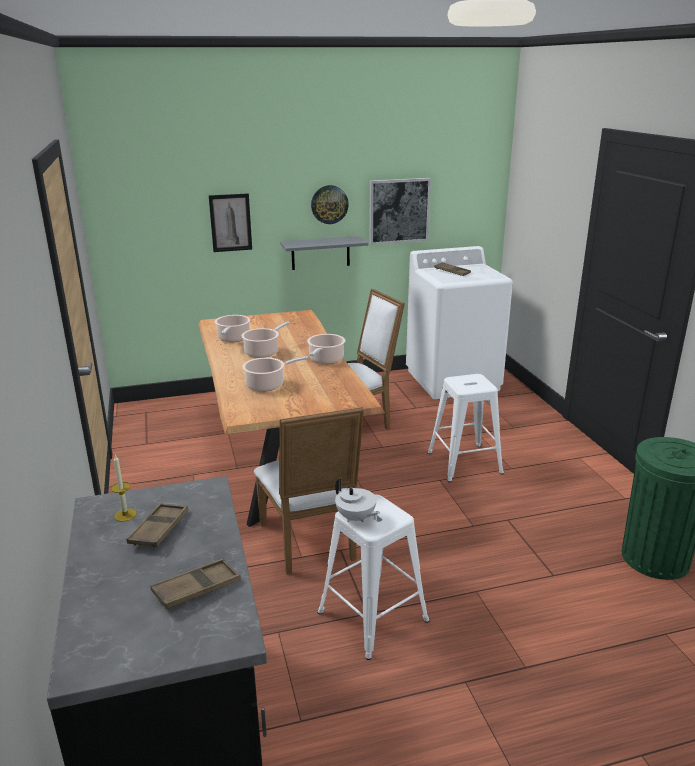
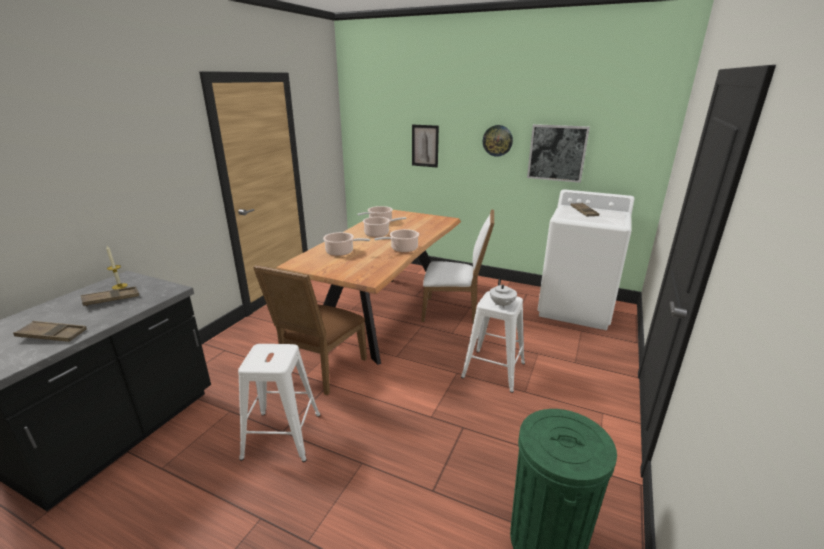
camera: 40 degrees right, 0 degrees up
white chair [254,407,364,575] -> brown chair [253,265,367,395]
grey shelf [280,236,369,270] -> none
white teapot [335,478,380,522] -> white teapot moved to [490,278,517,308]

